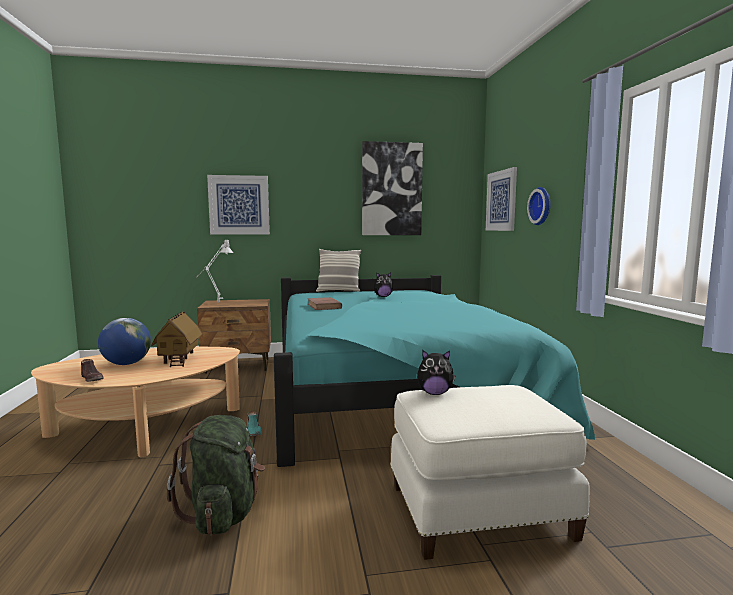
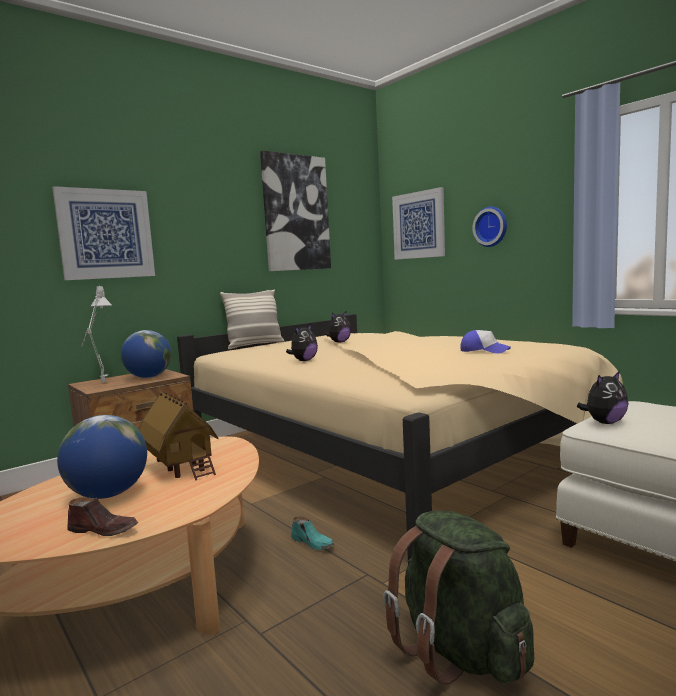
camera: 30 degrees left, 0 degrees up
turquoise bed [274,275,595,467] -> beige bed [177,314,623,565]
brown book [307,297,342,310] -> plush toy [286,324,318,361]
none -> globe [121,330,172,378]
none -> cap [460,330,511,354]

